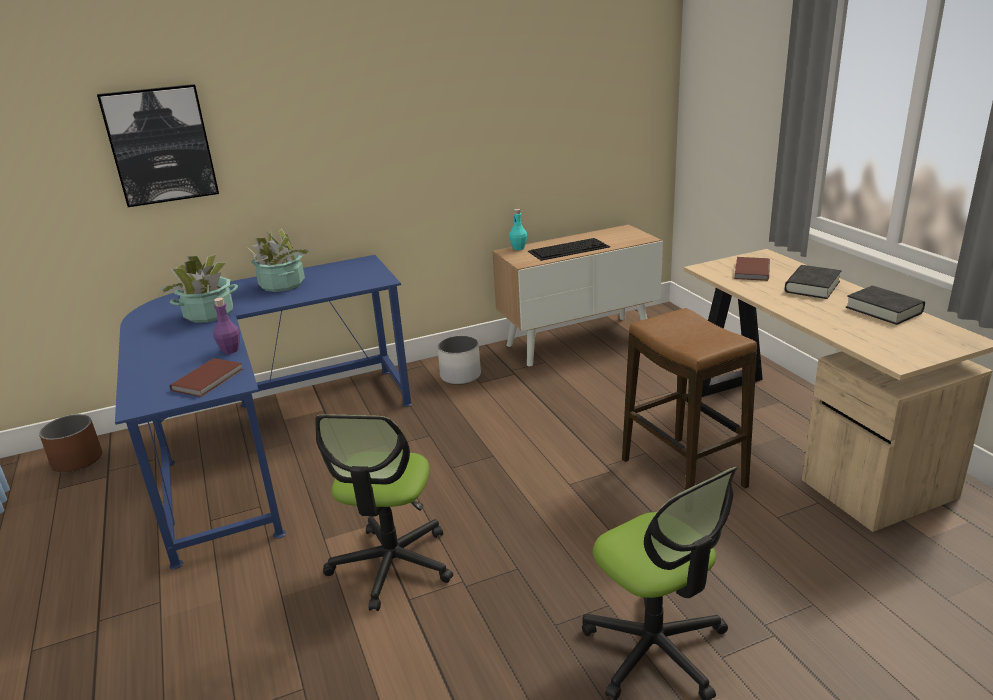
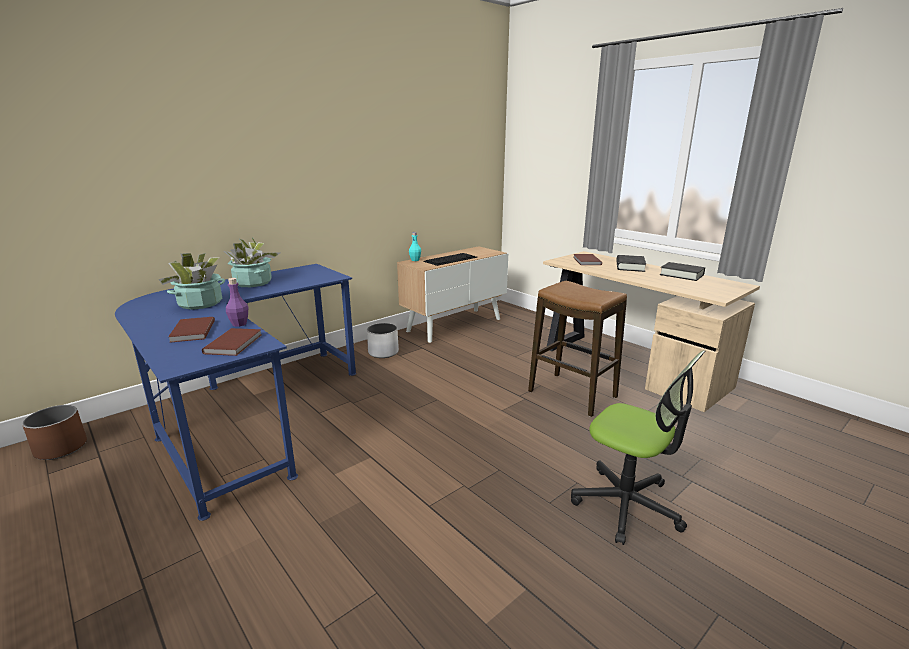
camera: 20 degrees left, 5 degrees down
picture [97,84,219,207] -> none
office chair [315,414,453,611] -> none
none -> brown book [168,317,215,343]

